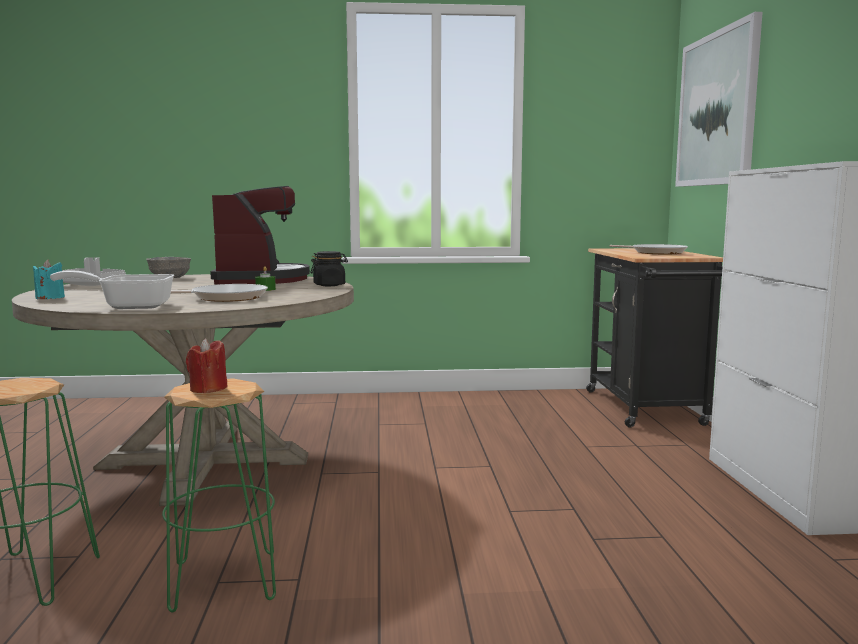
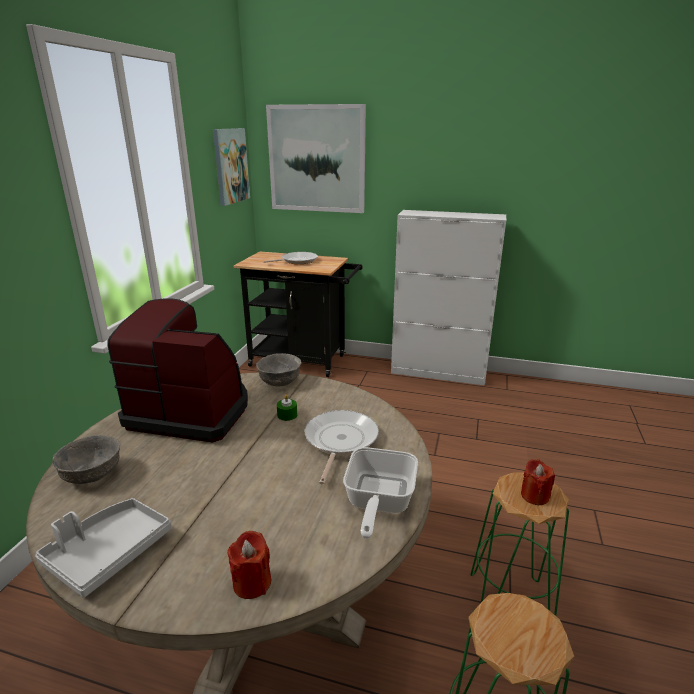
camera: 70 degrees left, 15 degrees up
turquoise candle [33,260,65,299] -> red candle [227,531,271,599]
black jar [310,251,348,286] -> grey bowl [256,353,302,386]
none -> picture [213,128,250,206]

